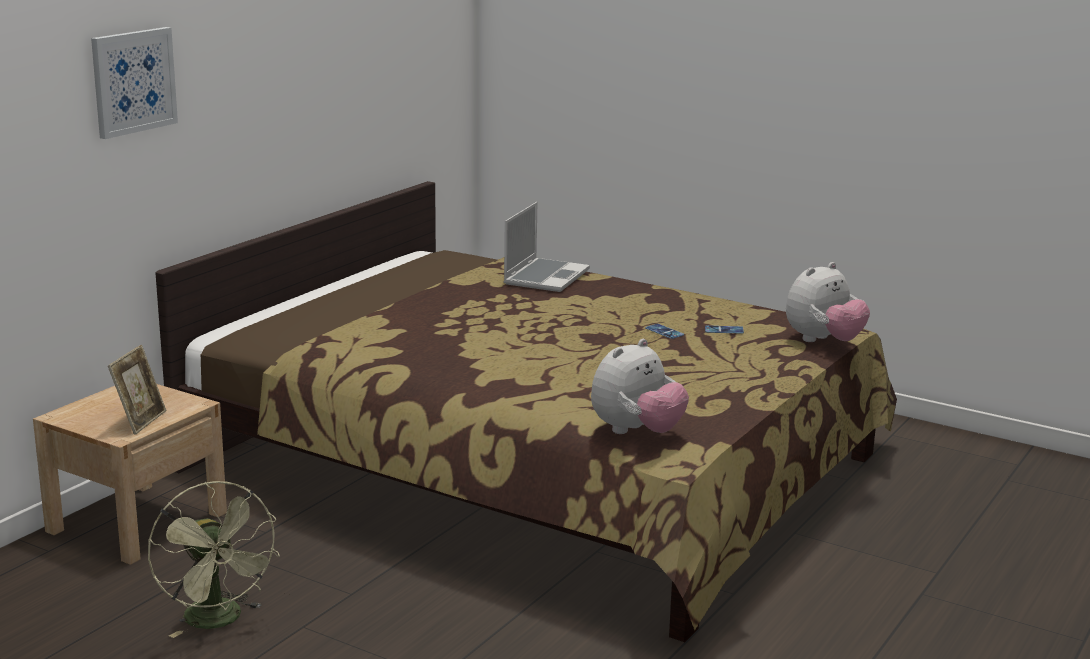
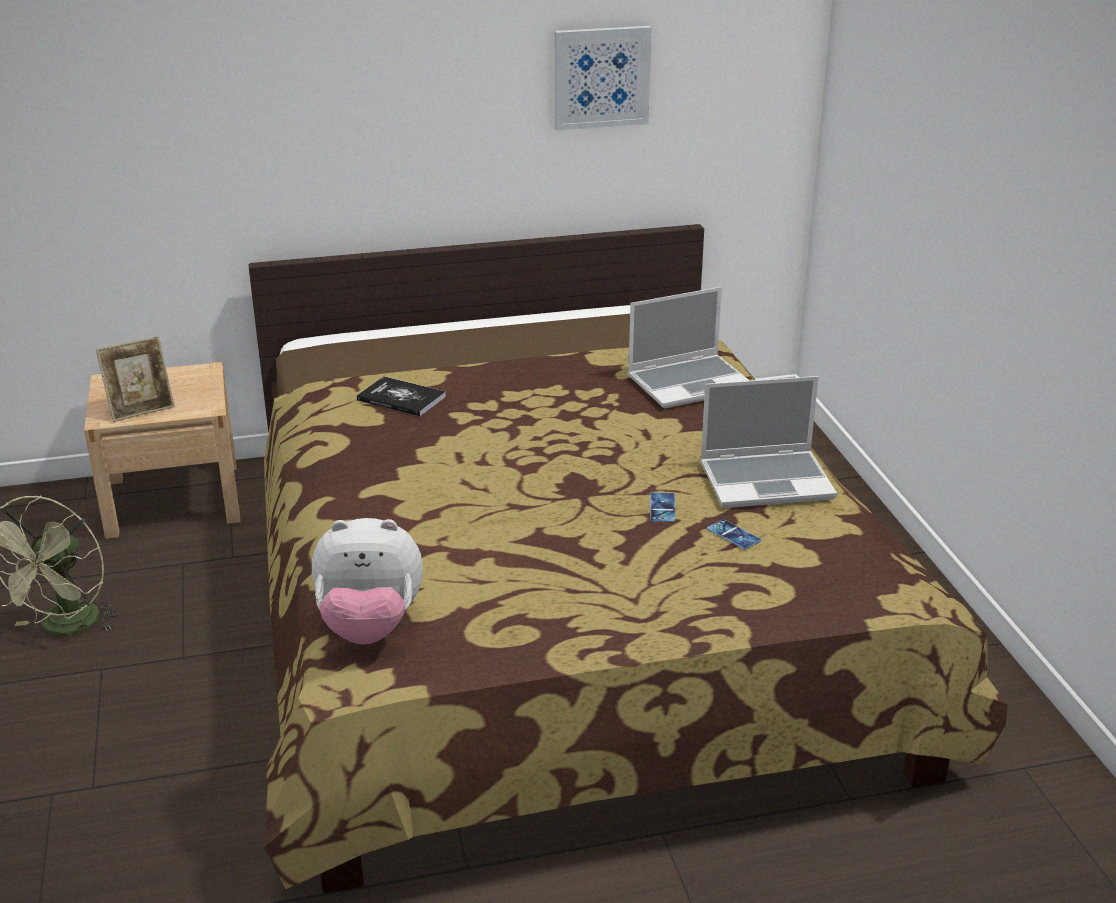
camera: 45 degrees right, 10 degrees up
picture [91,27,178,139] -> picture moved to [555,26,652,130]
plush toy [786,262,870,342] -> none
none -> book [357,376,446,416]
none -> laptop [700,376,837,508]

